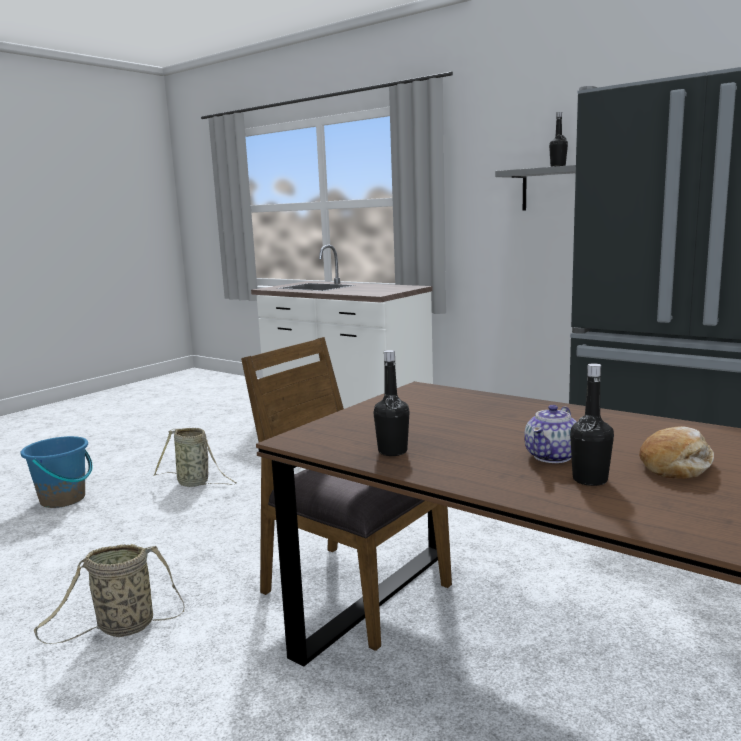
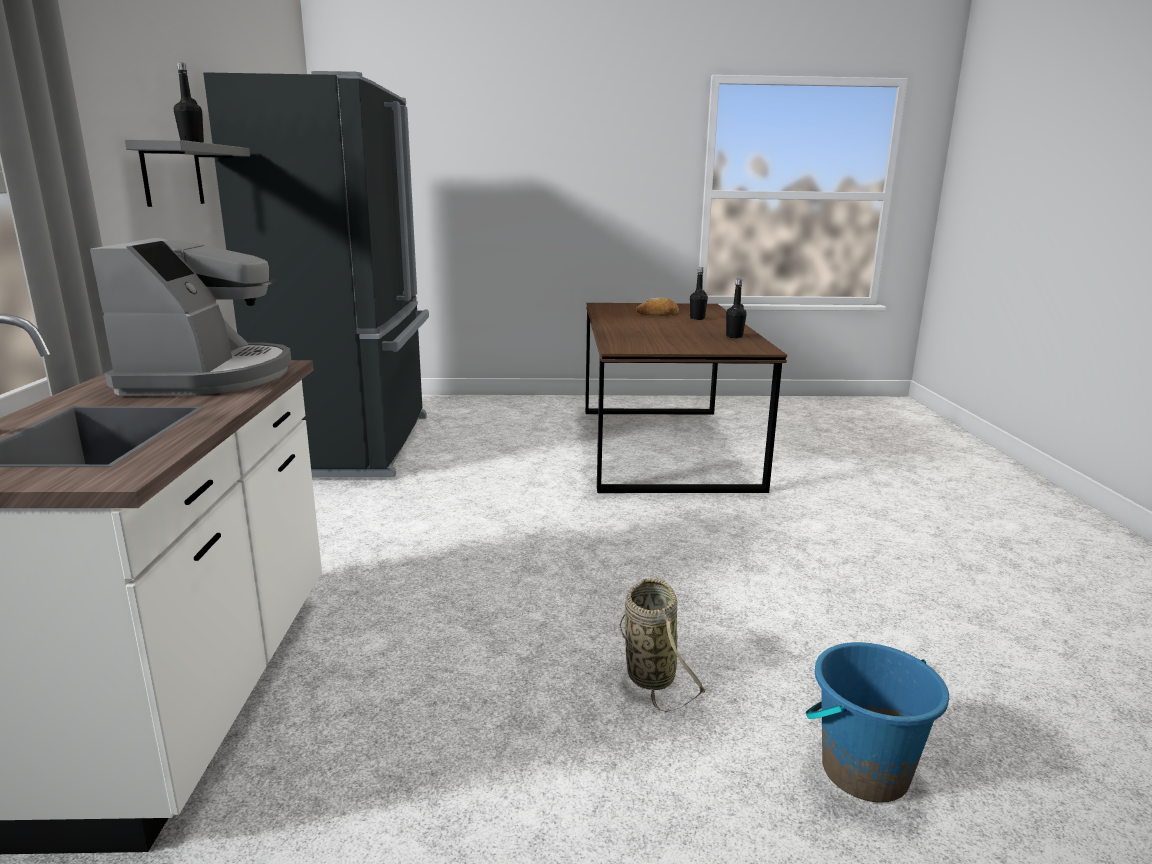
camera: 130 degrees left, 5 degrees up
basket [34,544,185,644] -> none
brown chair [241,337,452,651] -> none
teapot [524,405,577,463] -> none
none -> coffee machine [90,238,291,396]

